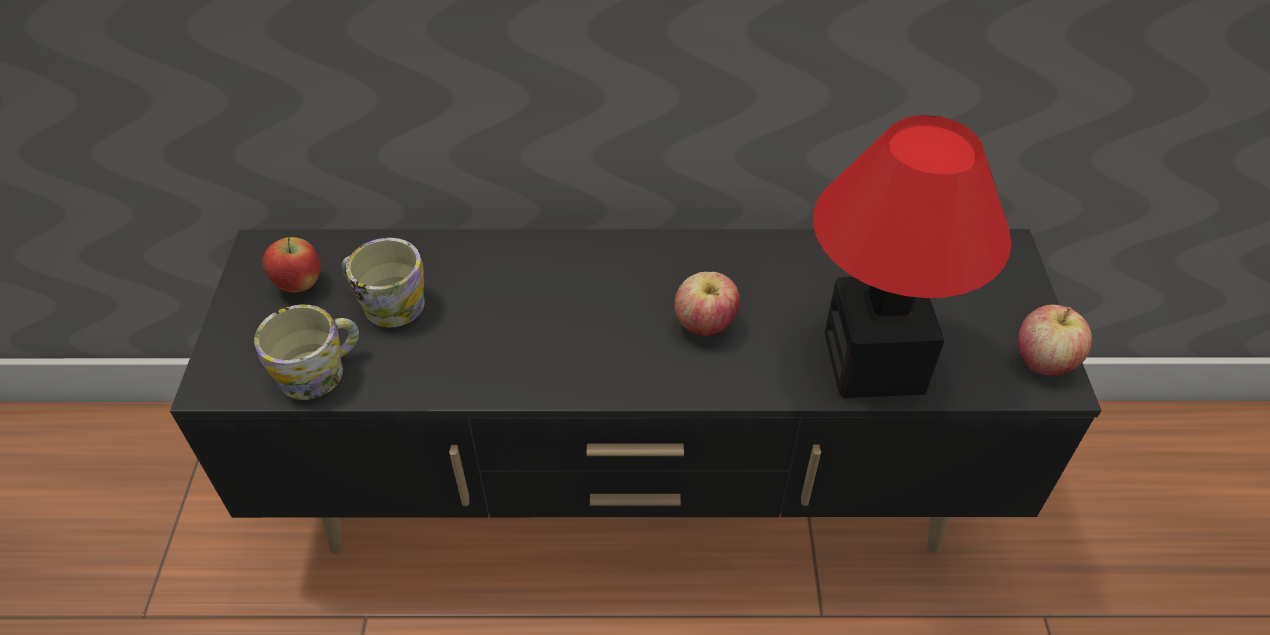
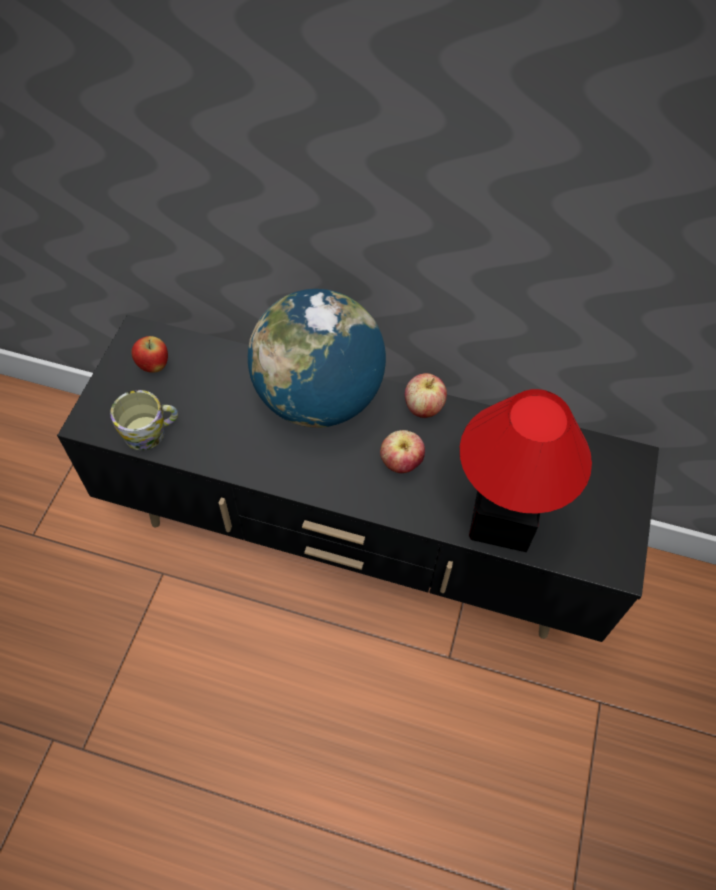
camera: 15 degrees right, 10 degrees up
mug [342,238,425,327] -> none
apple [1018,304,1092,376] -> apple moved to [405,373,447,418]
none -> globe [248,289,386,428]

